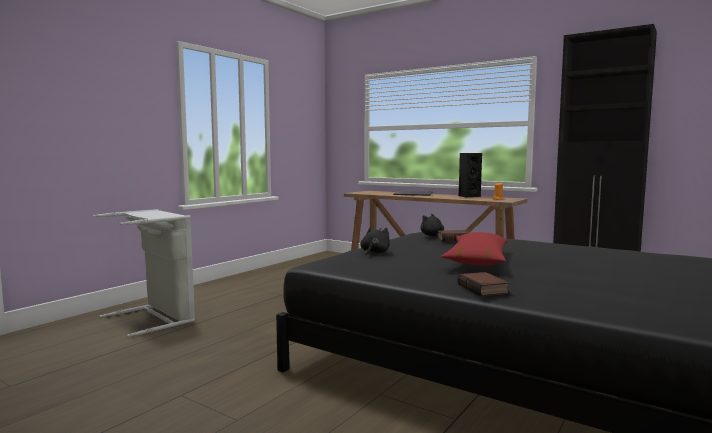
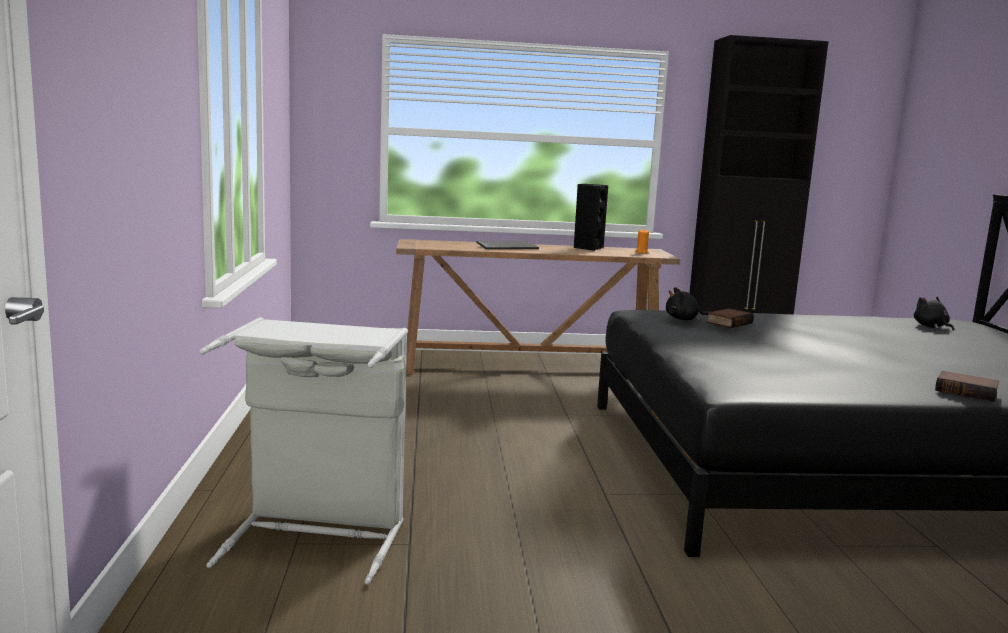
camera: 40 degrees left, 5 degrees up
black plush toy [360,227,390,255] -> black plush toy moved to [914,297,954,331]
red pillow [441,232,508,266] -> none

